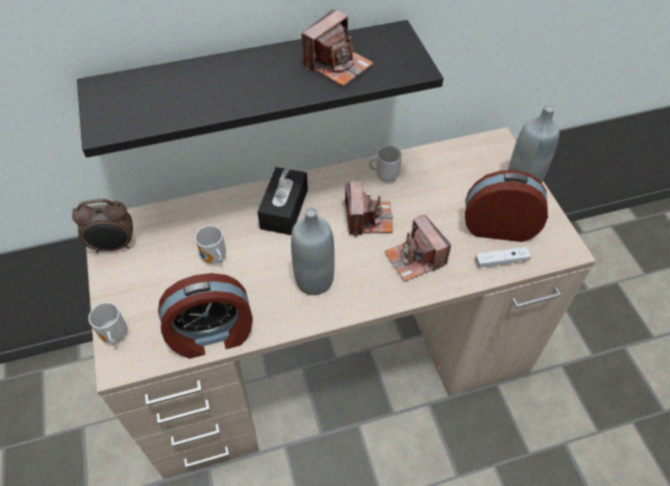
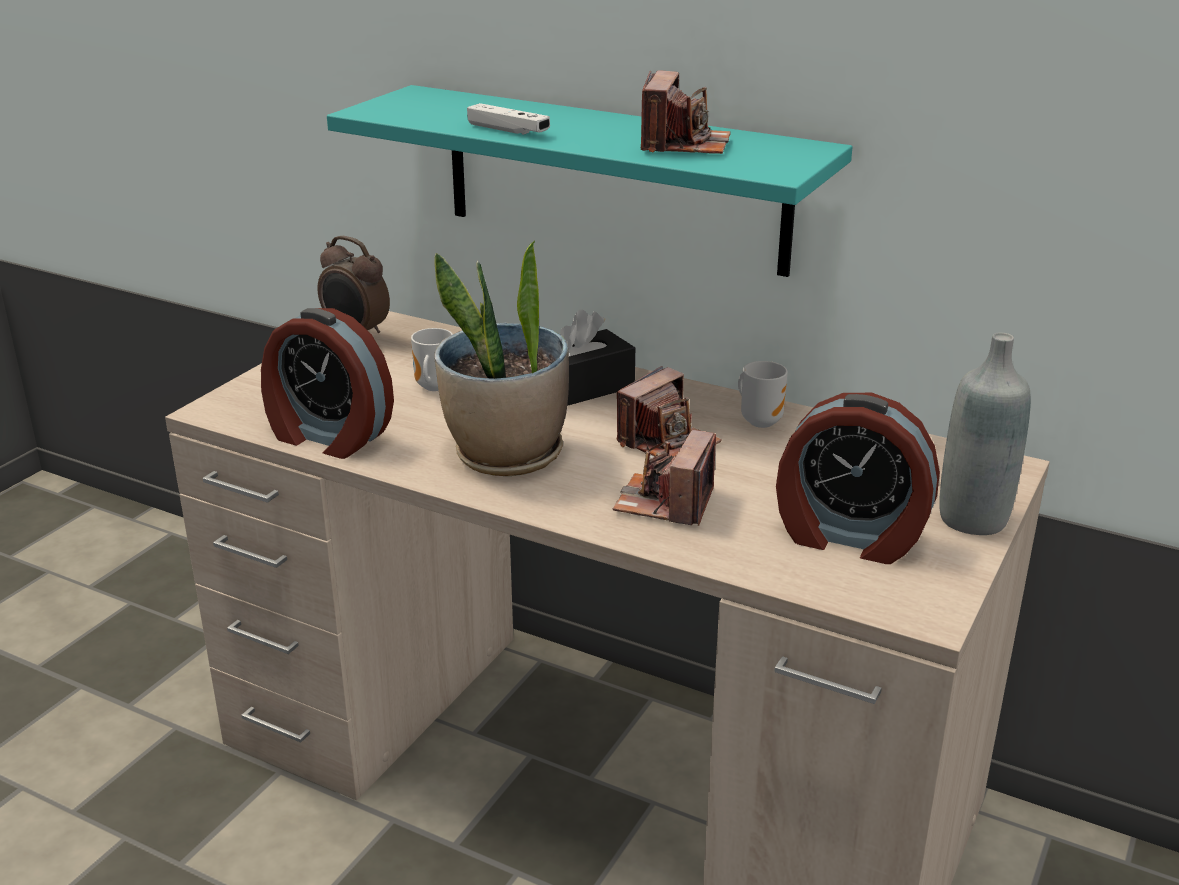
camera: 45 degrees right, 25 degrees down
black shelf [77,20,443,158] -> turquoise shelf [327,85,853,277]
mug [88,302,127,346] -> none
grey bottle [291,208,335,295] -> potted plant [434,240,569,476]
camera [301,9,373,86] -> camera turned 75 degrees counterclockwise [641,71,731,154]
alarm clock [465,170,548,242] -> alarm clock turned 150 degrees clockwise [776,393,940,564]
white game controller [475,247,531,268] -> white game controller moved to [467,103,550,135]

